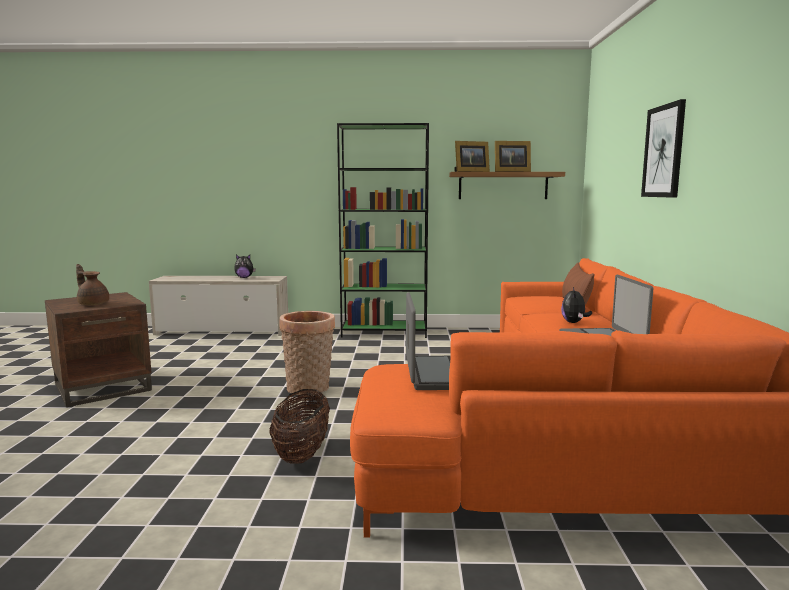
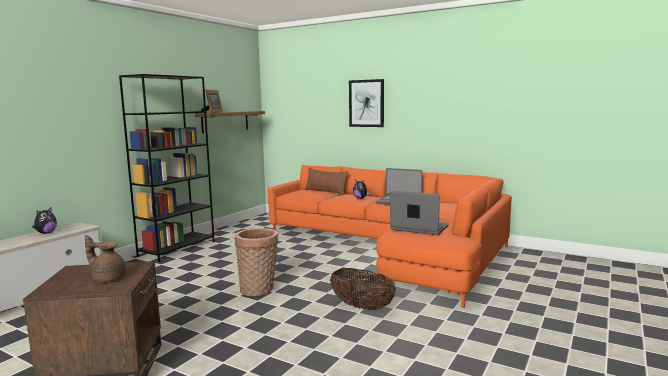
camera: 60 degrees left, 0 degrees up
brown teapot [76,264,109,305] -> brown teapot turned 45 degrees clockwise [85,235,127,282]
green bookcase [337,123,429,338] -> black bookcase [119,74,215,262]
picture frame [495,141,531,172] -> none

